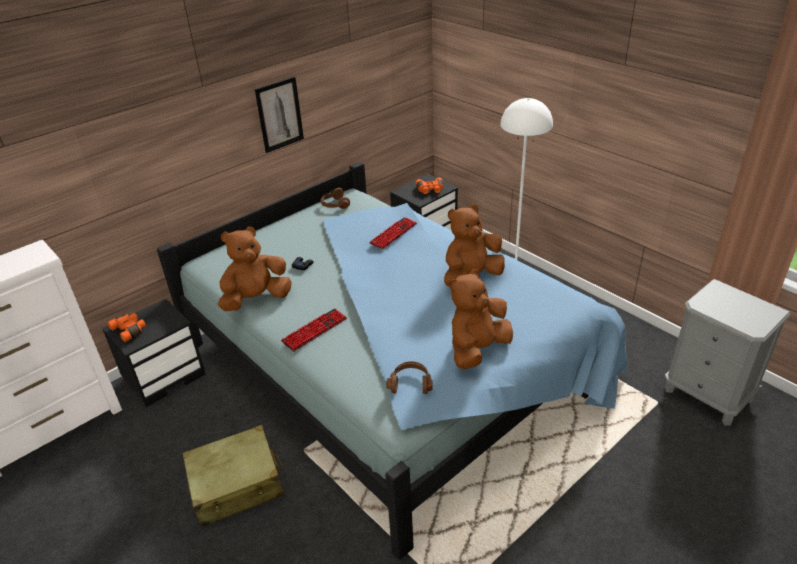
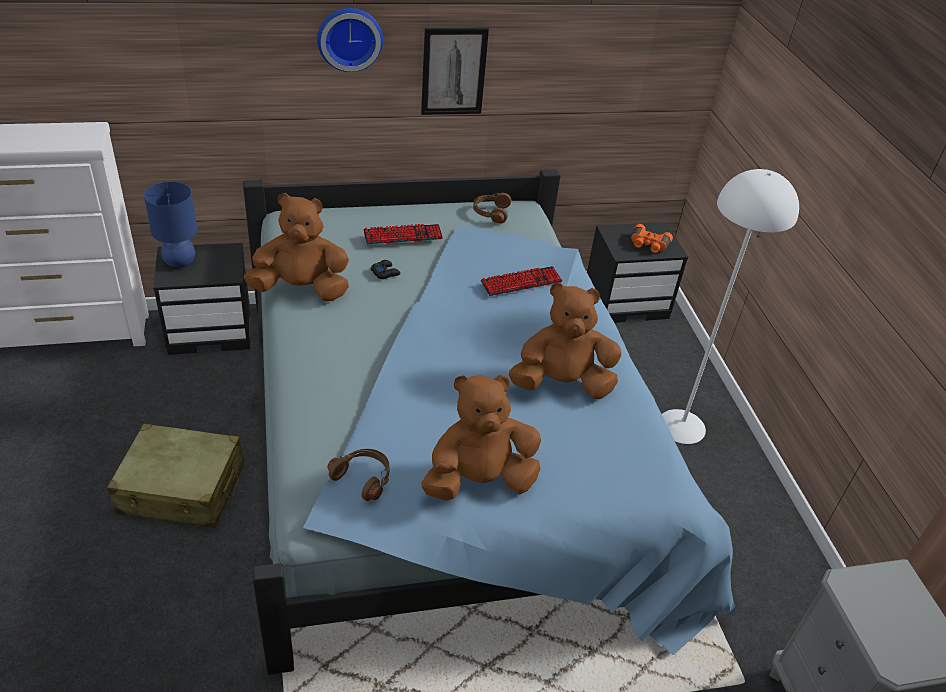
camera: 25 degrees right, 5 degrees up
orange binoculars [107,313,146,342] -> blue table lamp [144,181,197,267]
keyboard [281,308,347,352] -> keyboard moved to [363,224,443,244]
none -> wall clock [317,8,383,72]

